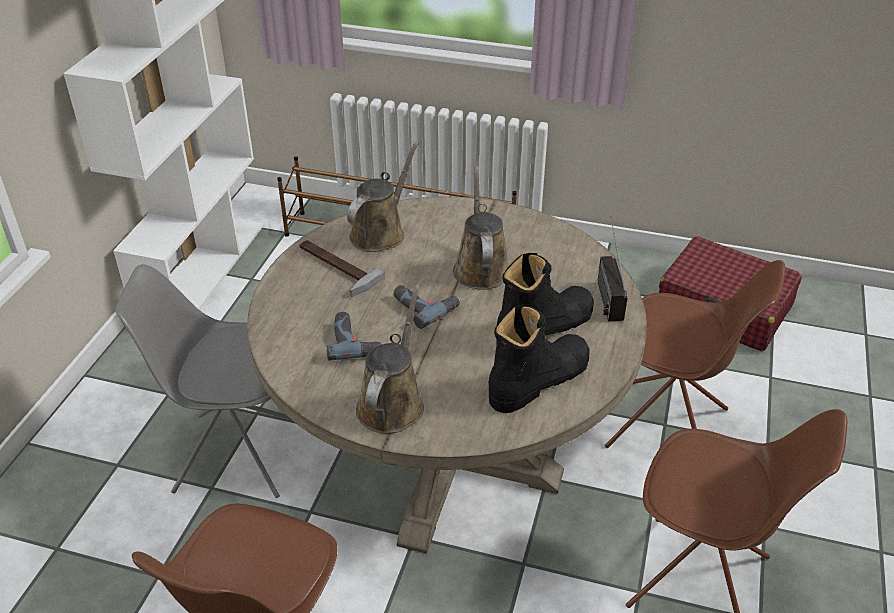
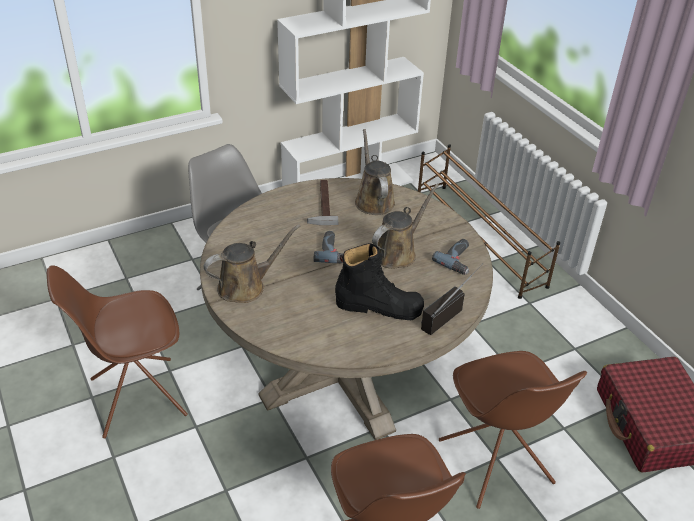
camera: 45 degrees right, 0 degrees up
power drill [327,312,382,361] -> power drill moved to [432,239,469,275]
brown watering can [347,141,420,252] -> brown watering can turned 90 degrees counterclockwise [355,129,395,215]
black boot [489,305,590,413] -> none

